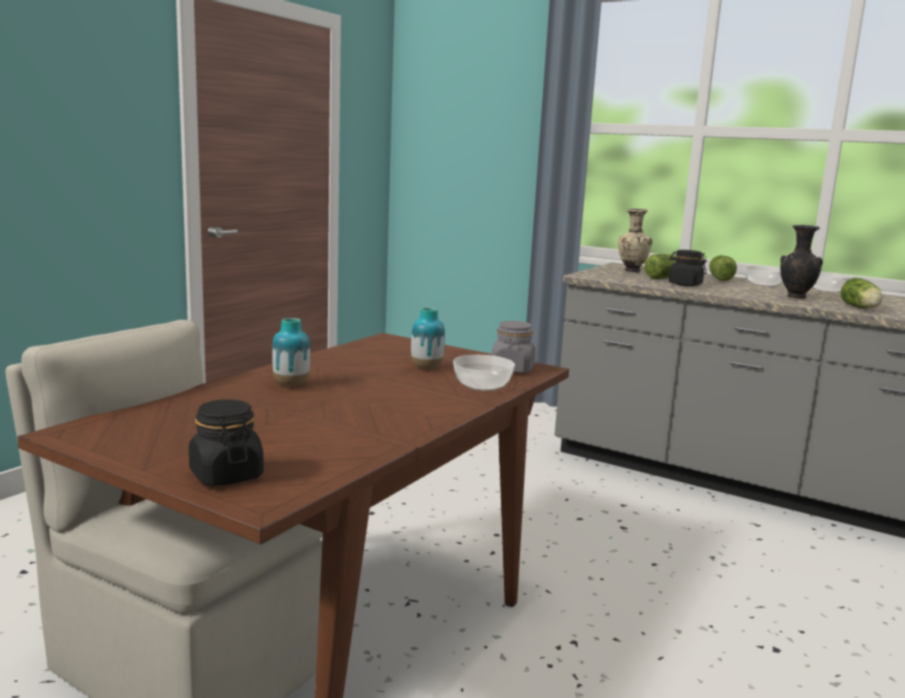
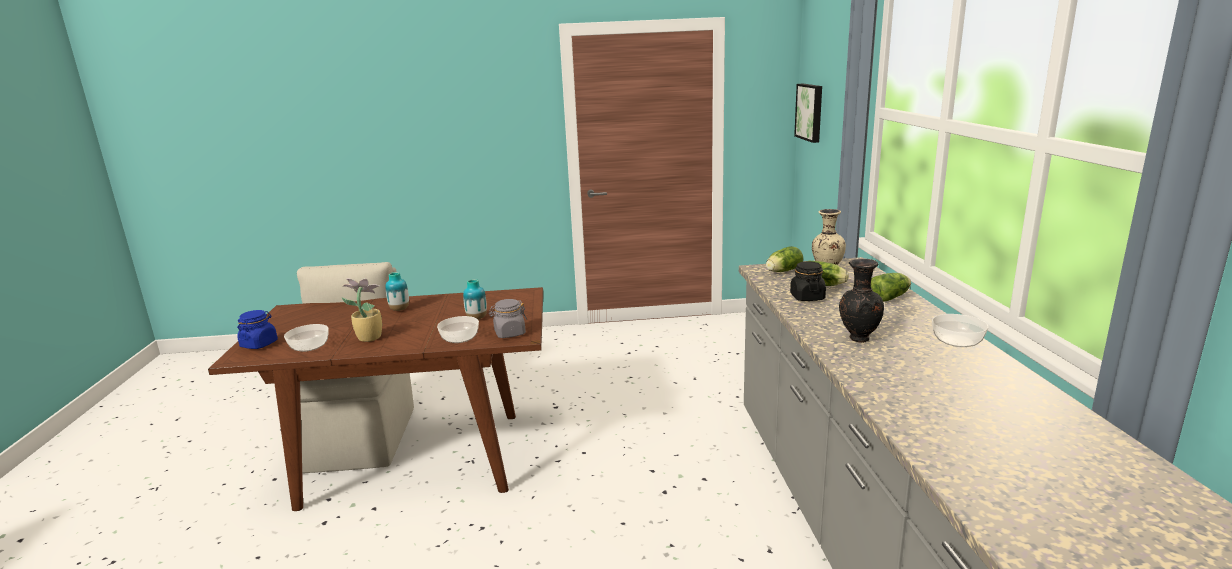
camera: 55 degrees right, 5 degrees up
black jar [189,399,264,486] -> blue jar [237,310,278,349]
bowl [745,266,783,286] -> bowl moved to [284,324,329,352]
lettuce [841,278,883,309] -> lettuce moved to [766,246,803,272]
none -> potted plant [341,278,382,342]
none -> picture [794,84,822,143]

